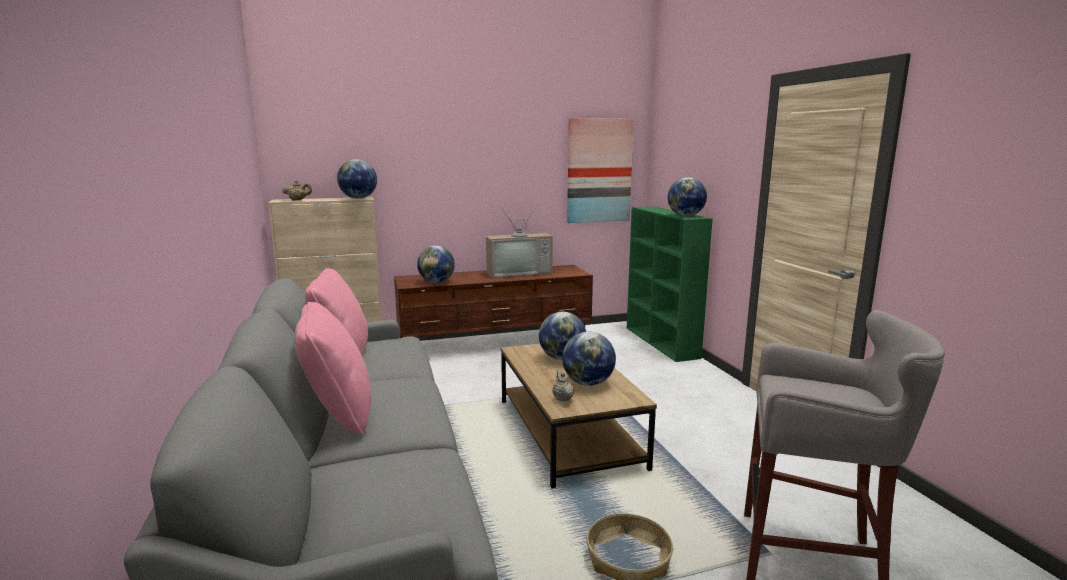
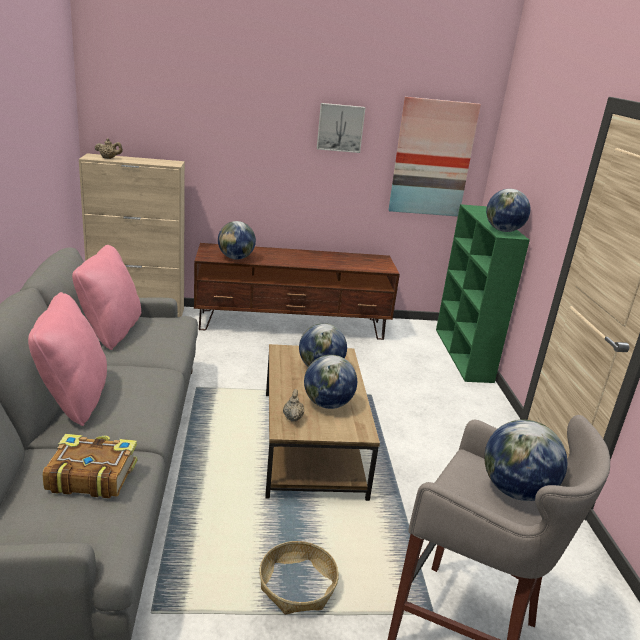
camera: 10 degrees right, 10 degrees up
globe [337,159,377,199] -> globe moved to [484,420,567,501]
television [486,203,553,278] -> none
none -> book [43,434,137,498]
none -> picture [317,103,365,153]

